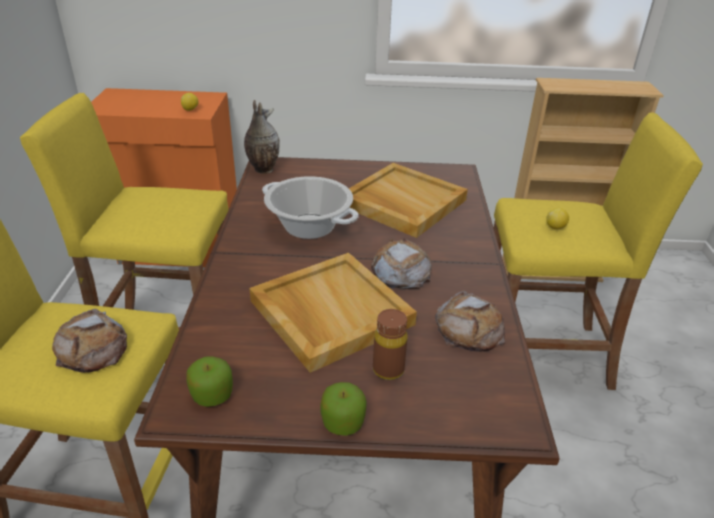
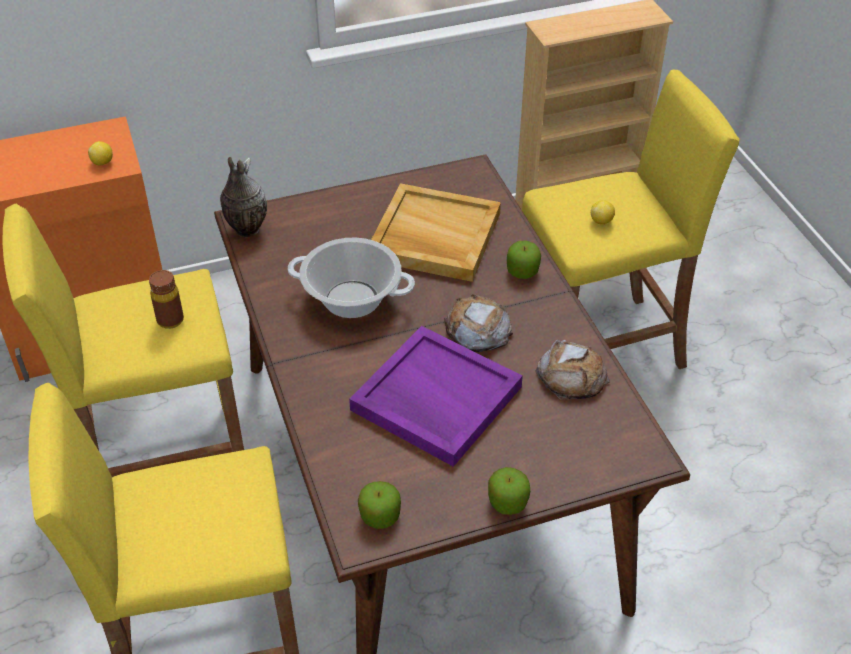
camera: 20 degrees left, 10 degrees up
bread [52,309,127,373] -> none
beige tray [249,253,417,373] -> purple tray [349,326,523,467]
brown bottle [373,309,408,380] -> brown bottle moved to [149,270,184,329]
none -> apple [507,240,541,279]

